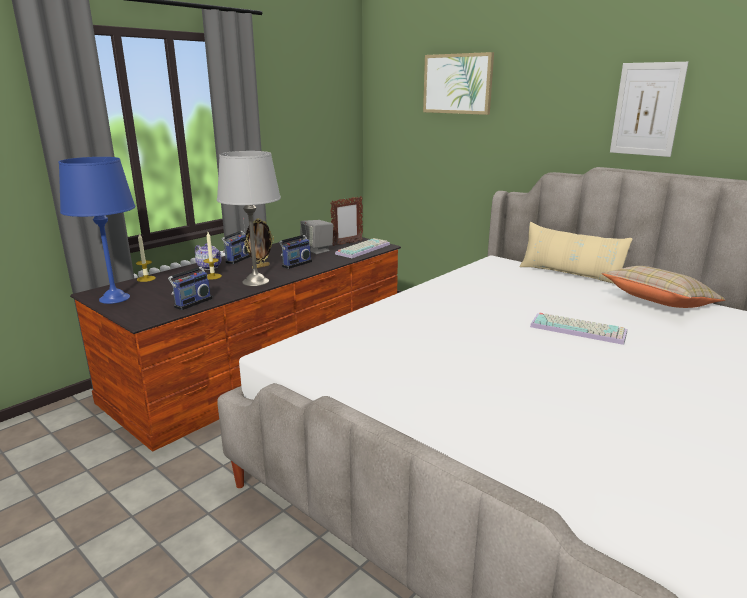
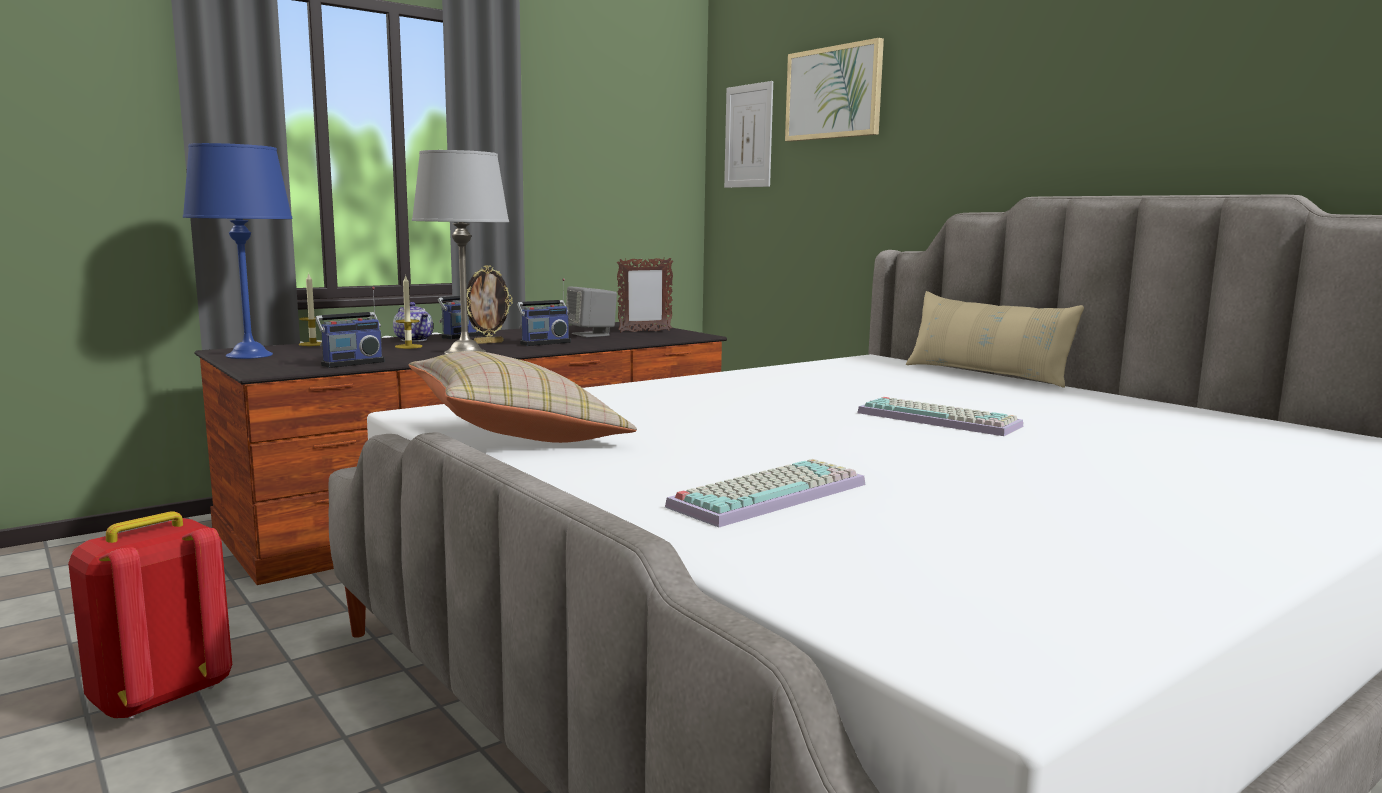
camera: 10 degrees right, 10 degrees down
keyboard [335,238,390,258] -> keyboard moved to [665,459,866,527]
beige pillow [602,266,726,308] -> beige pillow moved to [409,351,637,443]
picture [610,62,688,157] -> picture moved to [724,81,773,188]
none -> red backpack [68,511,232,720]

